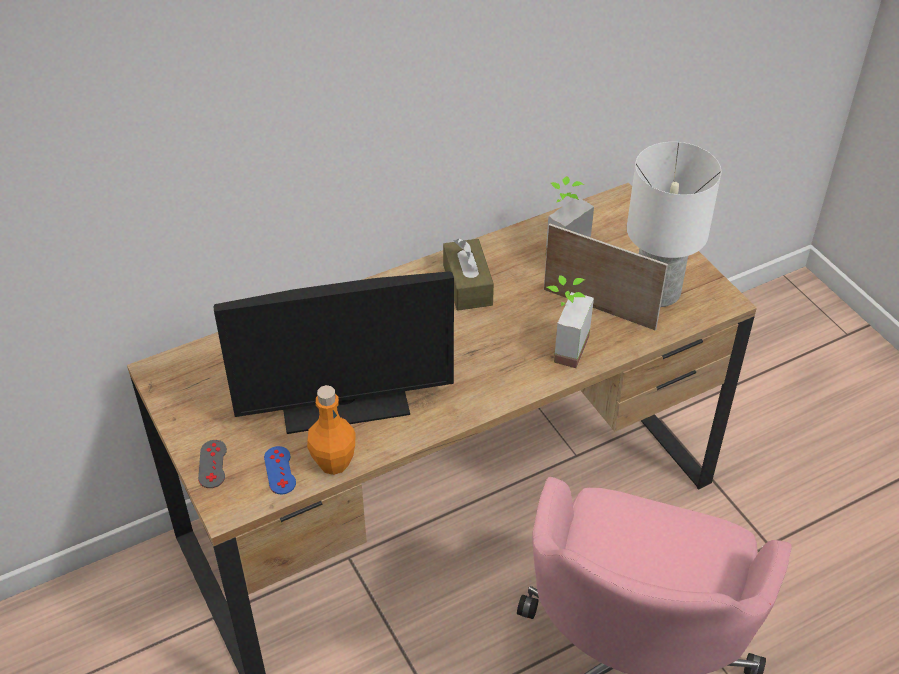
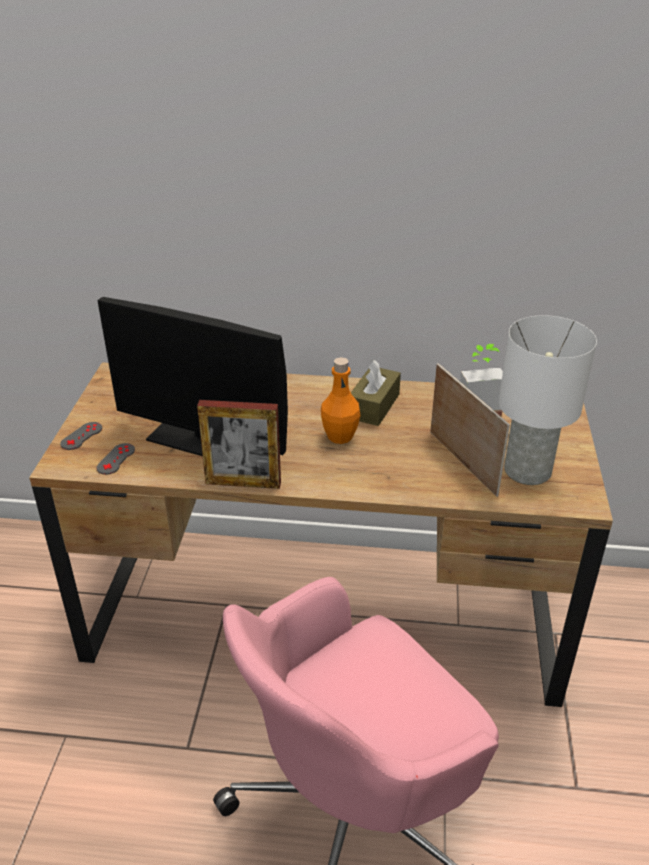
camera: 35 degrees right, 10 degrees down
blue game controller [264,446,296,495] -> grey game controller [96,443,135,475]
orange bottle [307,385,356,475] -> orange bottle moved to [321,357,361,444]
potted plant [546,275,594,368] -> none
none -> picture frame [197,400,281,489]

